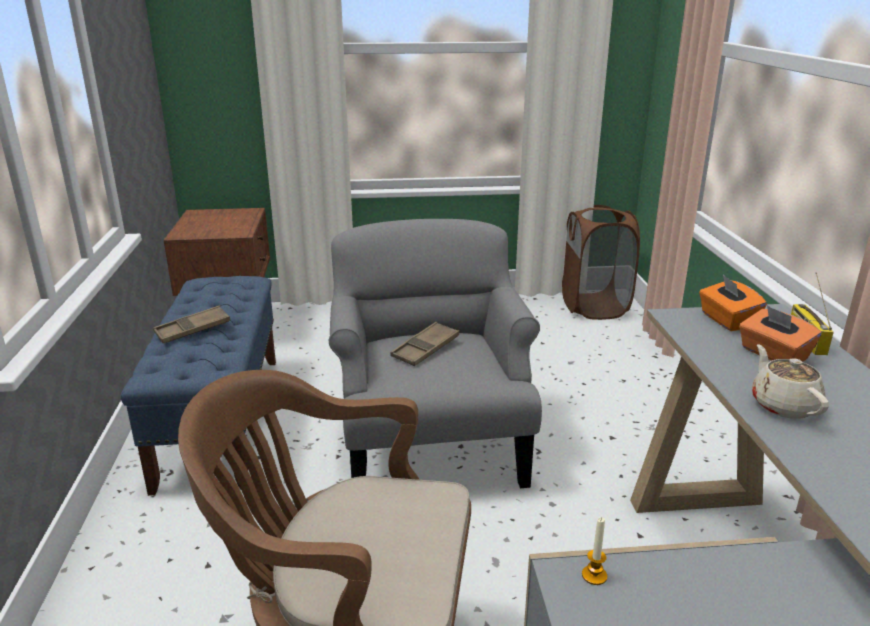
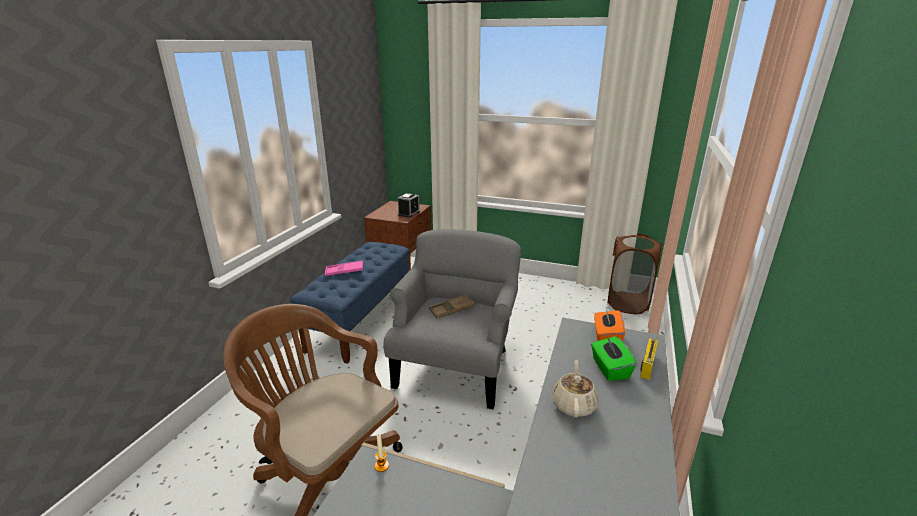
camera: 25 degrees right, 0 degrees up
brown tray [153,306,230,343] -> pink tray [325,260,363,276]
orange tissue box [739,305,821,362] -> green tissue box [591,336,637,381]
none -> alarm clock [398,193,420,218]

